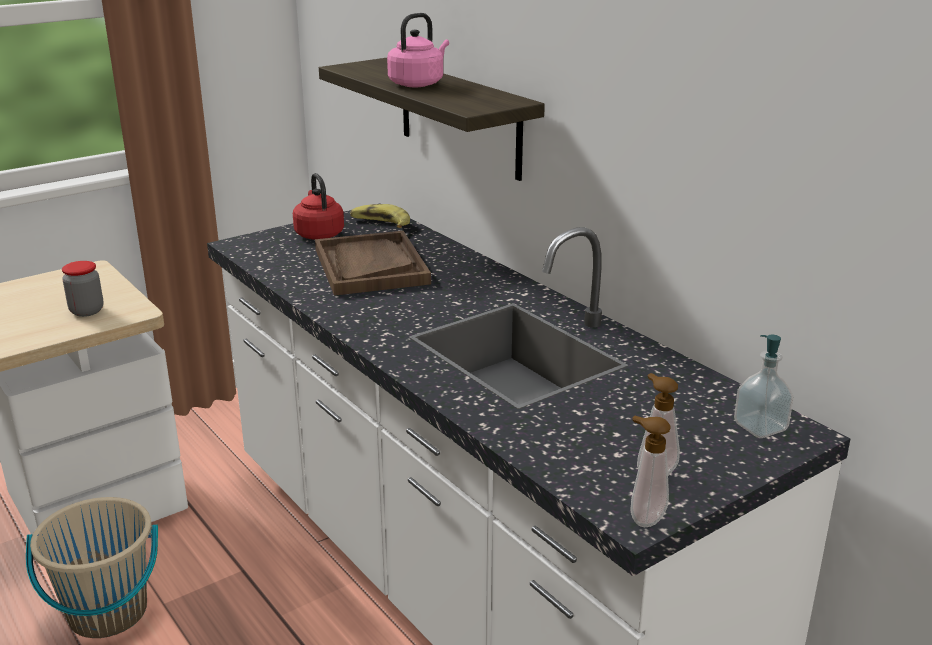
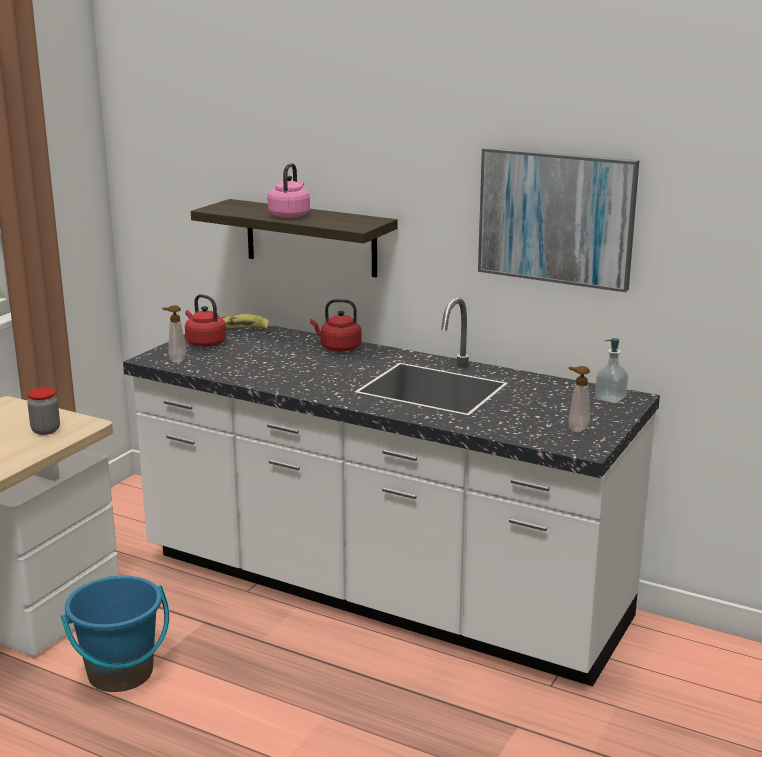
camera: 25 degrees left, 5 degrees down
beige bucket [26,497,158,638] -> blue bucket [61,576,170,692]
brown tray [315,231,431,296] -> none
soap dispenser [630,416,671,527] -> soap dispenser moved to [162,305,186,363]
none -> red kettle [310,299,361,352]
none -> picture [478,147,639,292]

